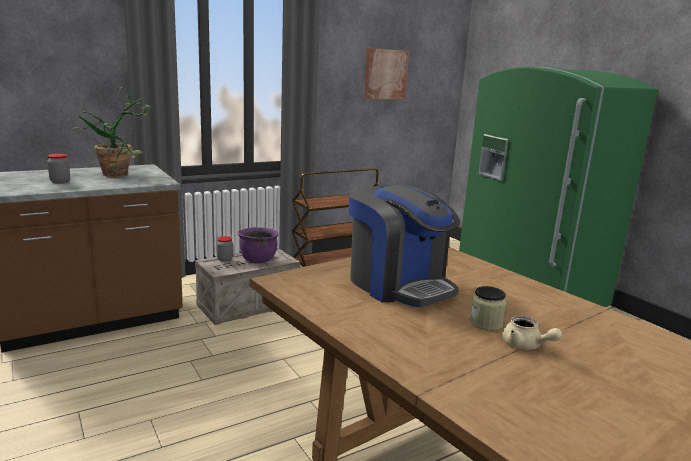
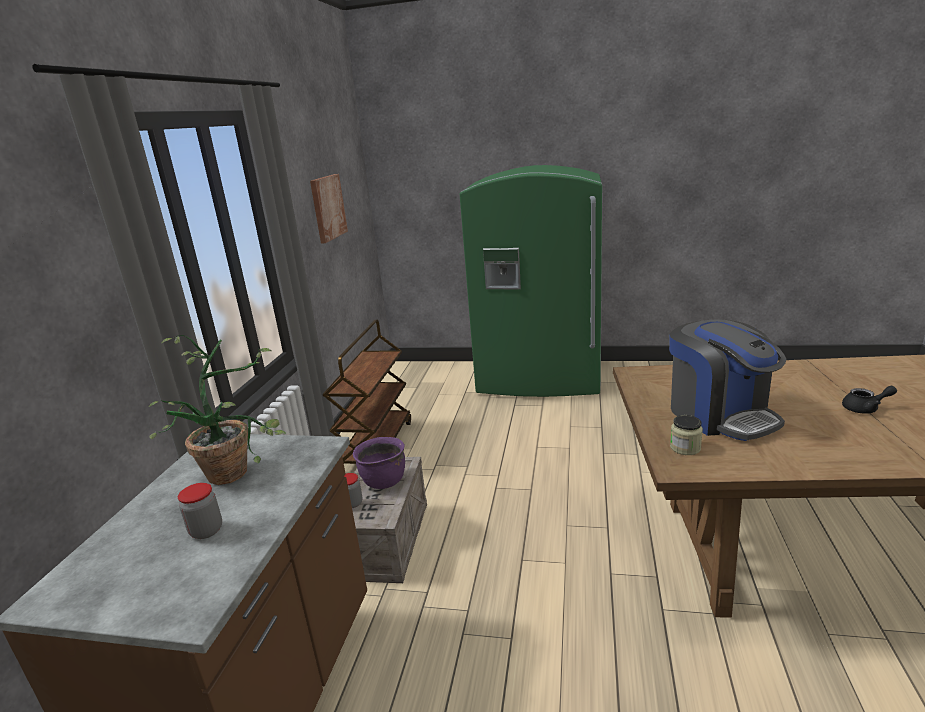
camera: 45 degrees left, 5 degrees up
coffee machine [349,185,460,307] -> coffee machine turned 60 degrees clockwise [669,319,786,441]
jar [470,286,506,331] -> jar moved to [670,415,703,455]
beige teapot [502,316,562,350] -> black teapot [842,386,897,414]

